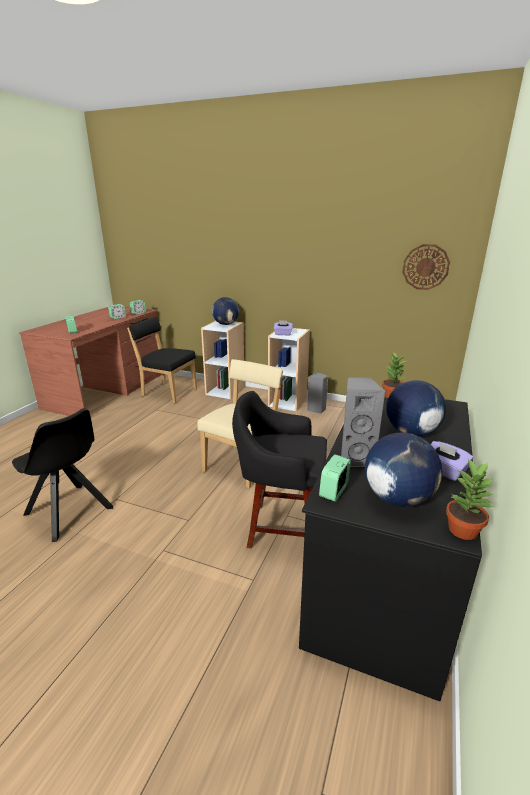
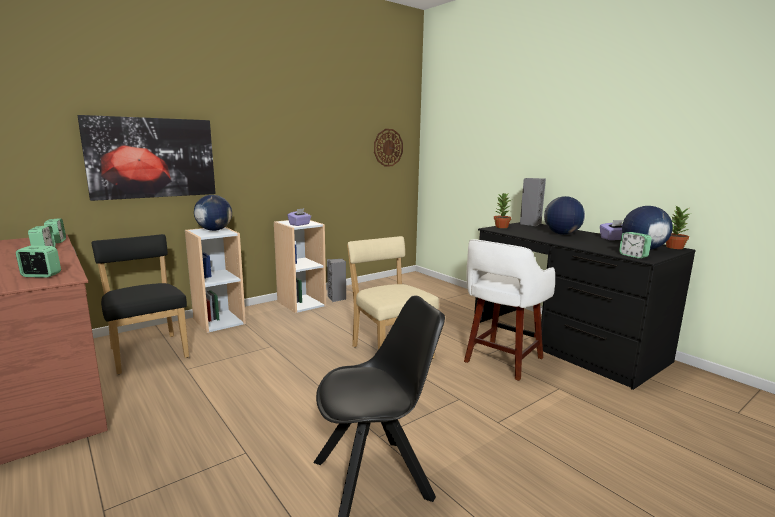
camera: 60 degrees left, 10 degrees down
black chair [127,317,197,403] -> black chair turned 90 degrees clockwise [92,234,189,374]
black stool [232,391,327,548] -> white stool [464,239,555,381]
grey speaker [341,378,385,467] -> grey speaker moved to [520,178,546,227]
none -> picture [77,115,216,201]

